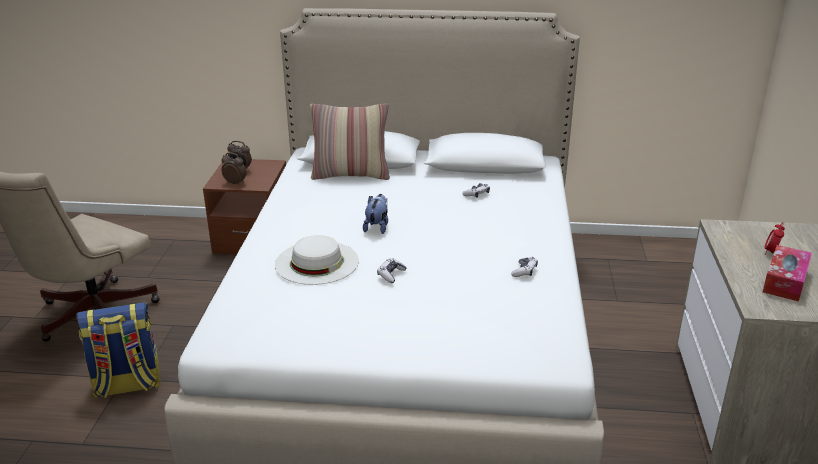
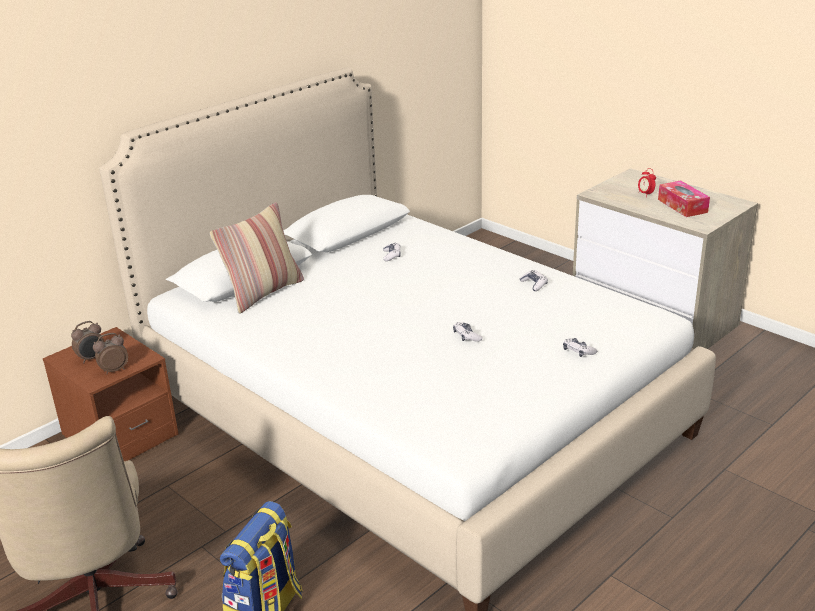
camera: 50 degrees left, 0 degrees up
white hat [275,235,359,285] -> none
plush toy [363,194,388,234] -> none
none -> game controller [563,338,597,357]

